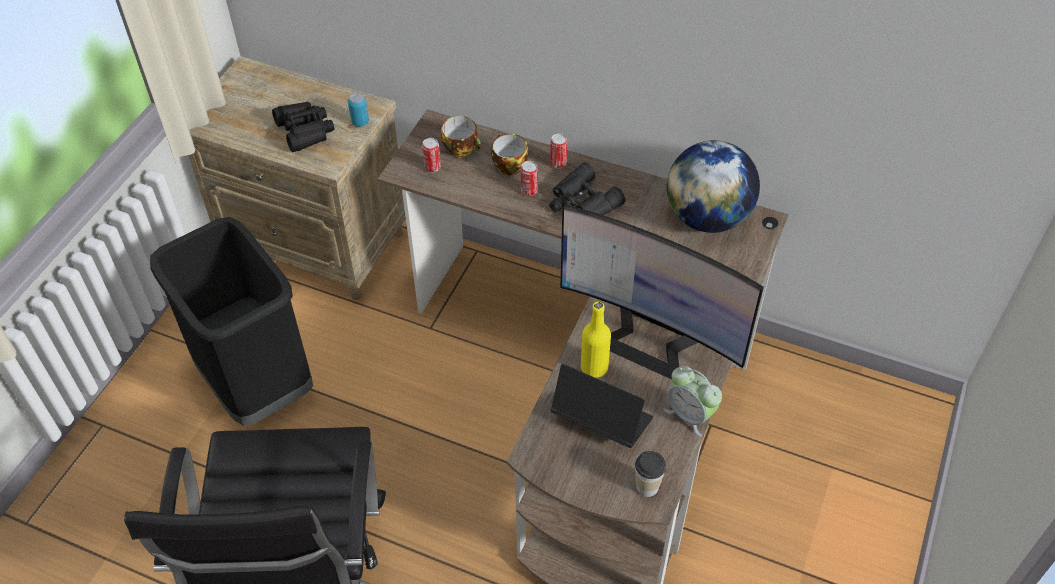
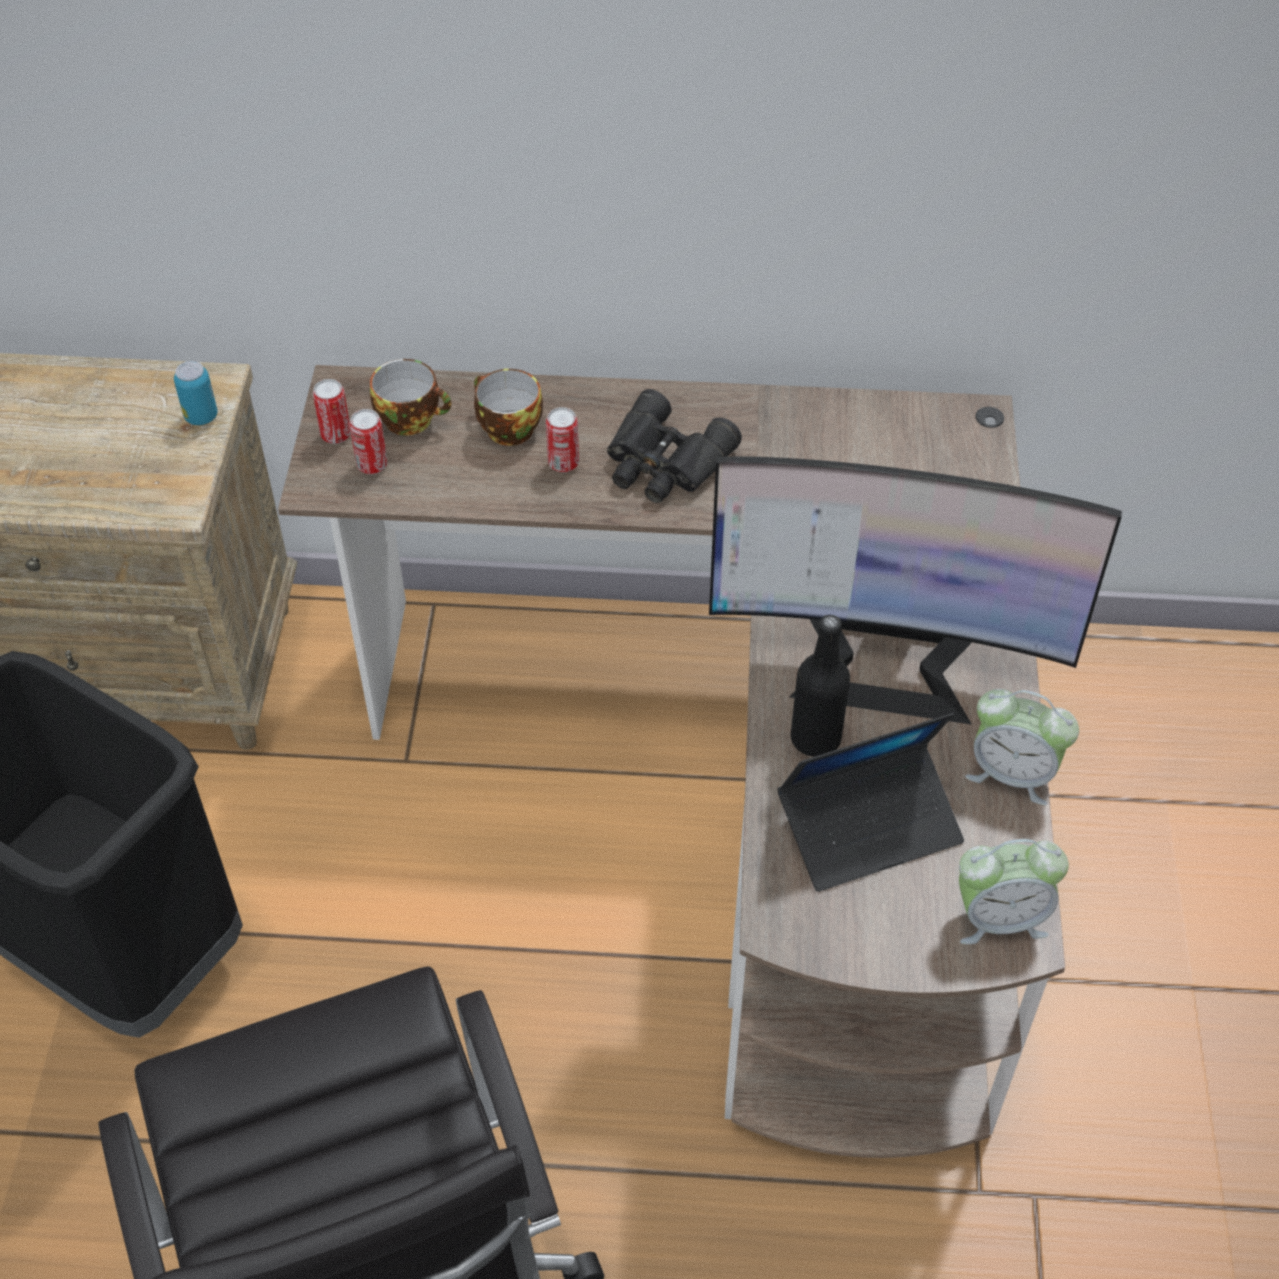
camera: 20 degrees left, 0 degrees up
black binoculars [272,101,334,152] -> none
can [550,133,567,168] -> can moved to [313,379,351,444]
laptop [551,364,653,448] -> laptop turned 150 degrees clockwise [777,713,964,892]
yellow bottle [581,302,611,378] -> black bottle [790,615,850,757]
cup [635,451,666,497] -> alarm clock [959,839,1069,944]
globe [667,140,760,233] -> none

